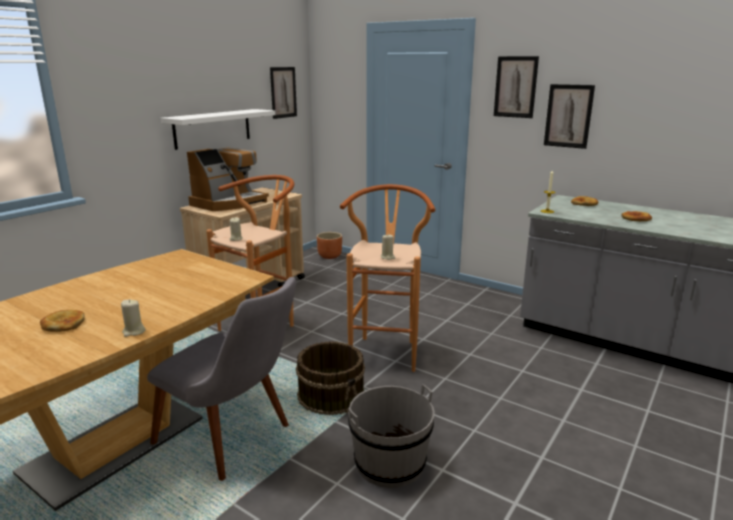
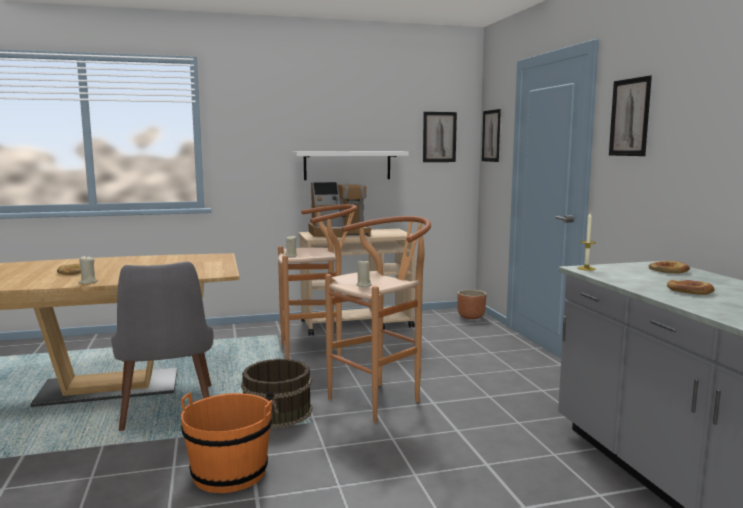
camera: 40 degrees right, 10 degrees down
grey bucket [348,384,435,488] -> orange bucket [181,392,272,493]
picture [544,84,595,149] -> picture moved to [482,109,501,162]

